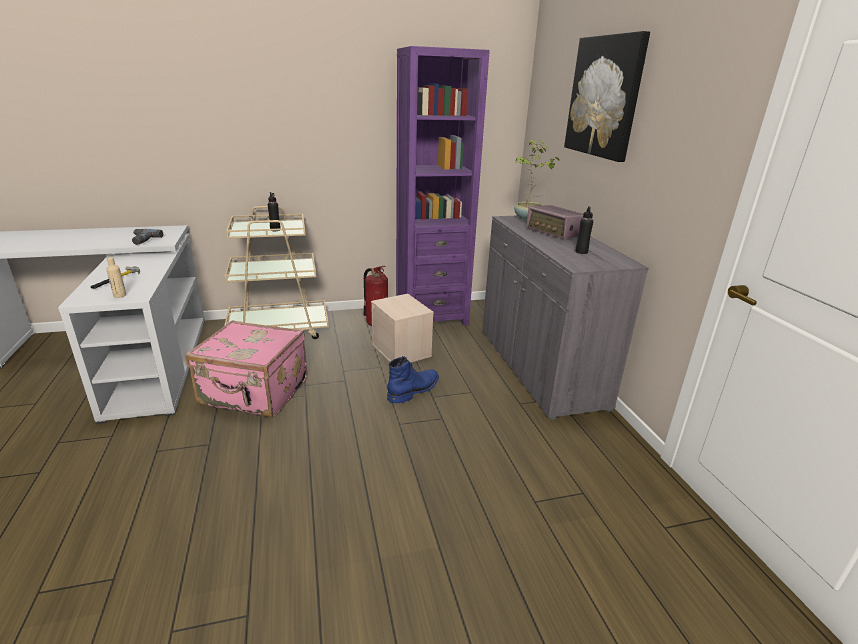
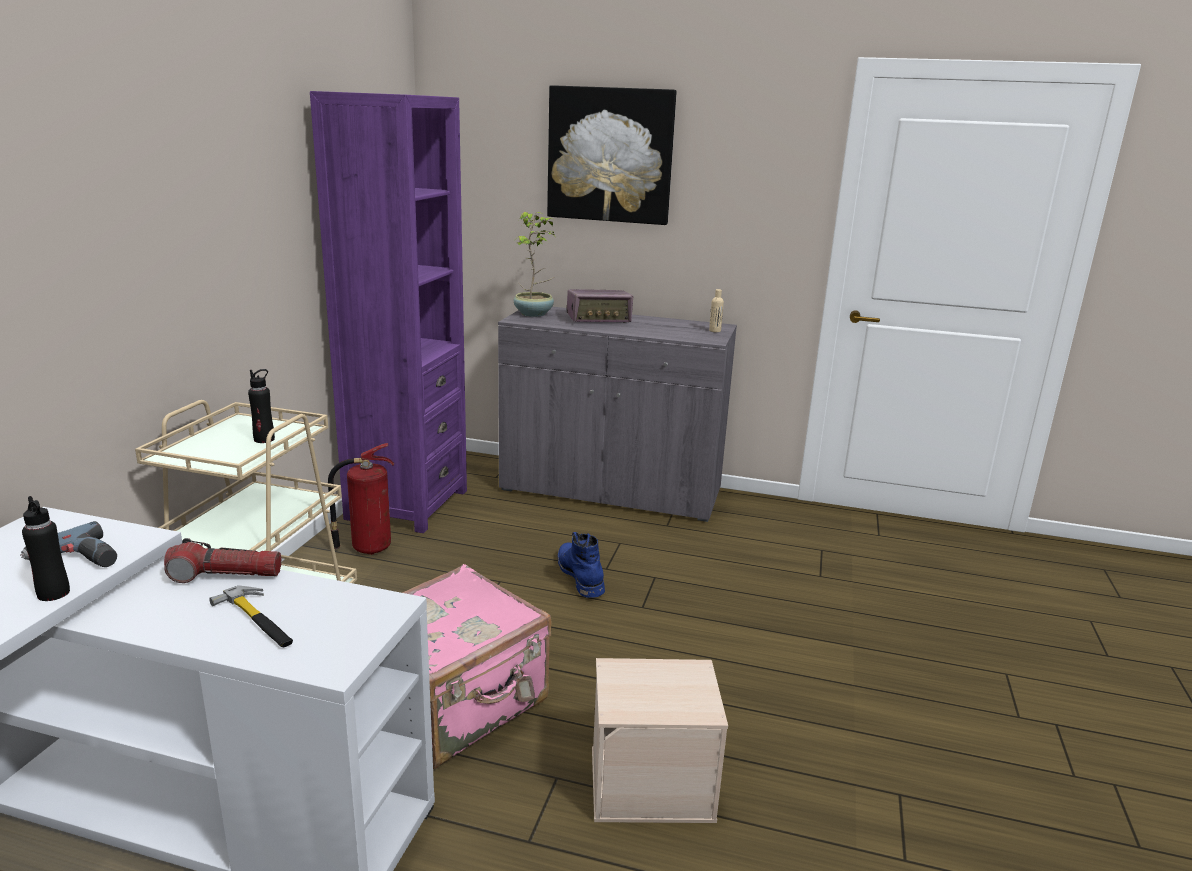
camera: 60 degrees left, 5 degrees down
beige bottle [106,257,126,298] -> beige bottle moved to [709,289,724,332]
beige storage box [371,294,434,362] -> beige storage box moved to [592,658,728,823]
black bottle [575,206,593,254] -> black bottle moved to [22,496,70,601]
none -> flashlight [164,538,282,583]

